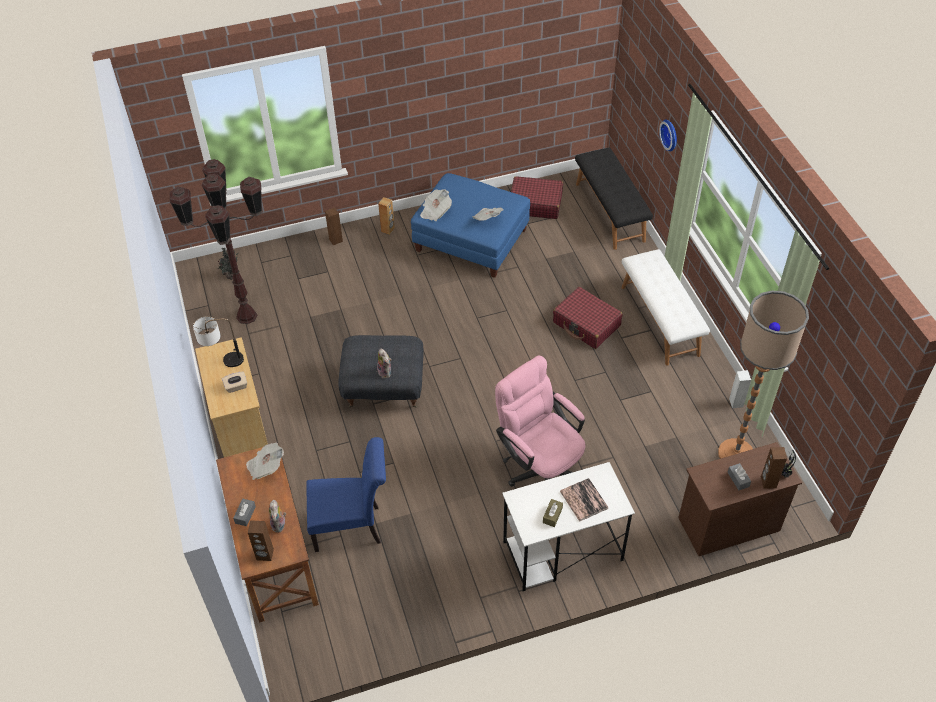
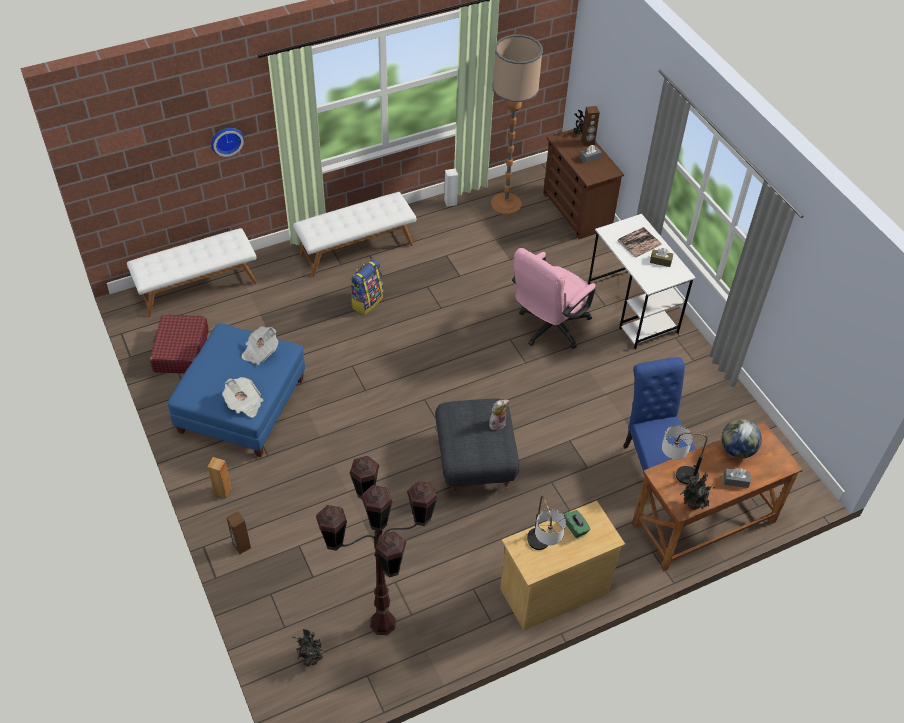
camera: 100 degrees left, 0 degrees up
beige tissue box [222,372,247,393] -> green tissue box [564,510,591,538]
newspaper [246,442,284,480] -> table lamp [662,425,707,484]
brown speaker [248,520,274,561] -> none
plush toy [269,500,286,533] -> globe [721,419,762,458]
red suitcase [553,287,622,349] -> backpack [350,259,384,315]
black bench [575,148,653,250] -> white bench [127,228,257,317]
none -> potted plant [680,472,715,510]

